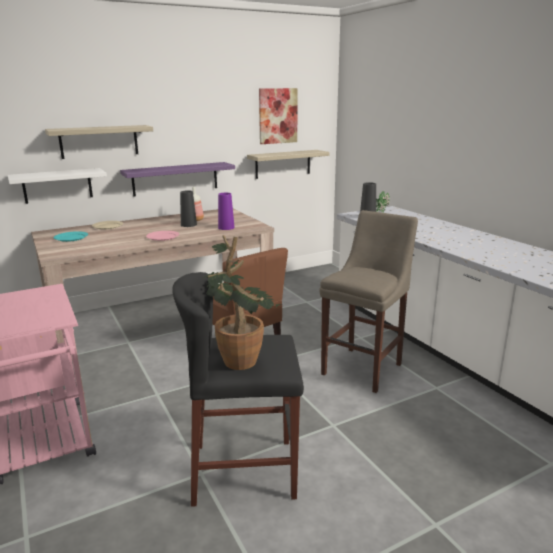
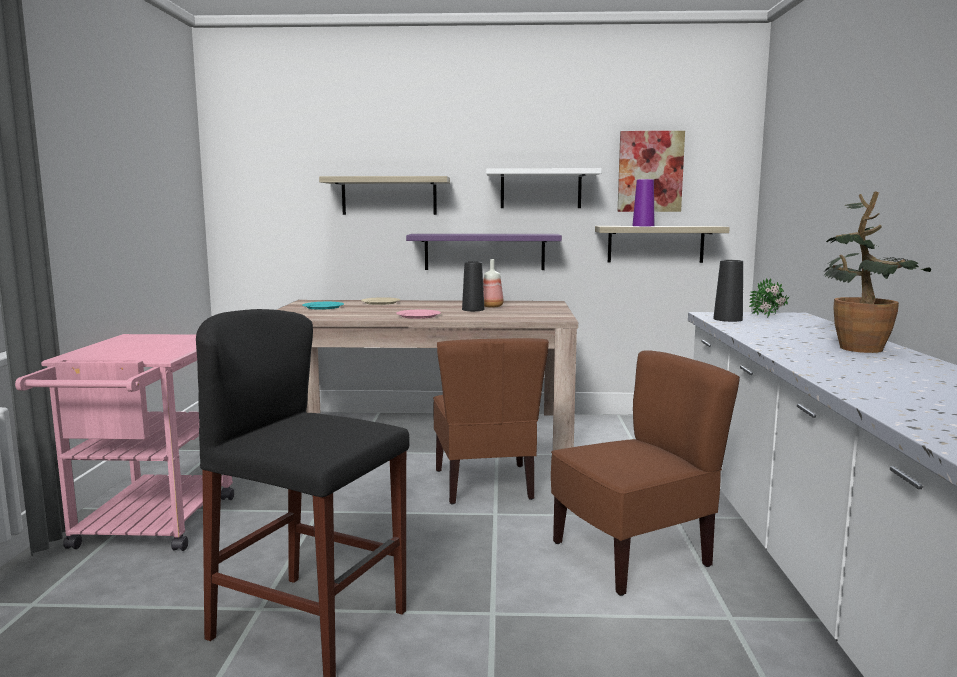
camera: 30 degrees right, 10 degrees down
white shelf [8,168,107,204] -> white shelf moved to [486,168,602,208]
potted plant [203,235,280,370] -> potted plant moved to [824,192,931,353]
purple vase [218,193,235,230] -> purple vase moved to [632,179,654,226]
beige stool [319,210,418,393] -> brown chair [551,350,740,596]

